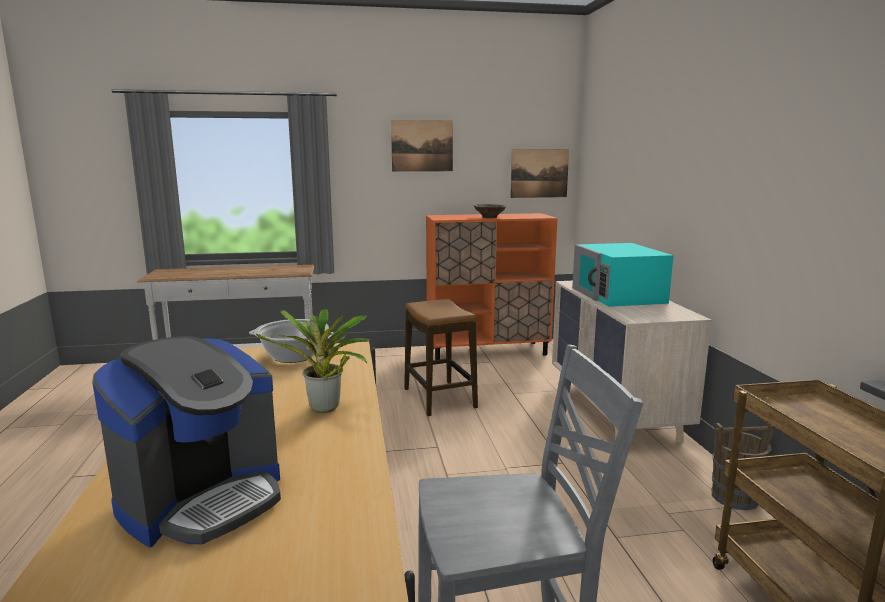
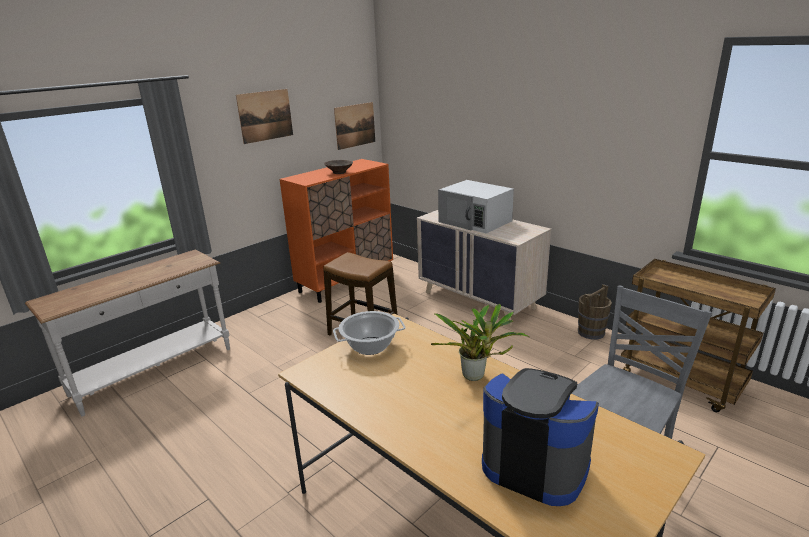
camera: 35 degrees left, 10 degrees up
coffee machine [92,336,281,547] -> coffee machine turned 60 degrees counterclockwise [482,368,599,506]
turquoise microwave [572,243,673,307] -> white microwave [438,180,514,233]

